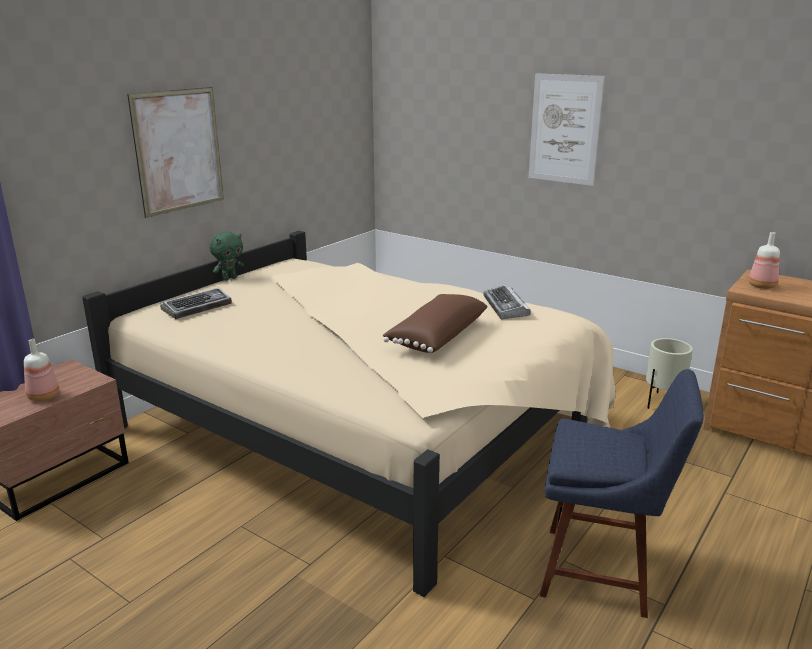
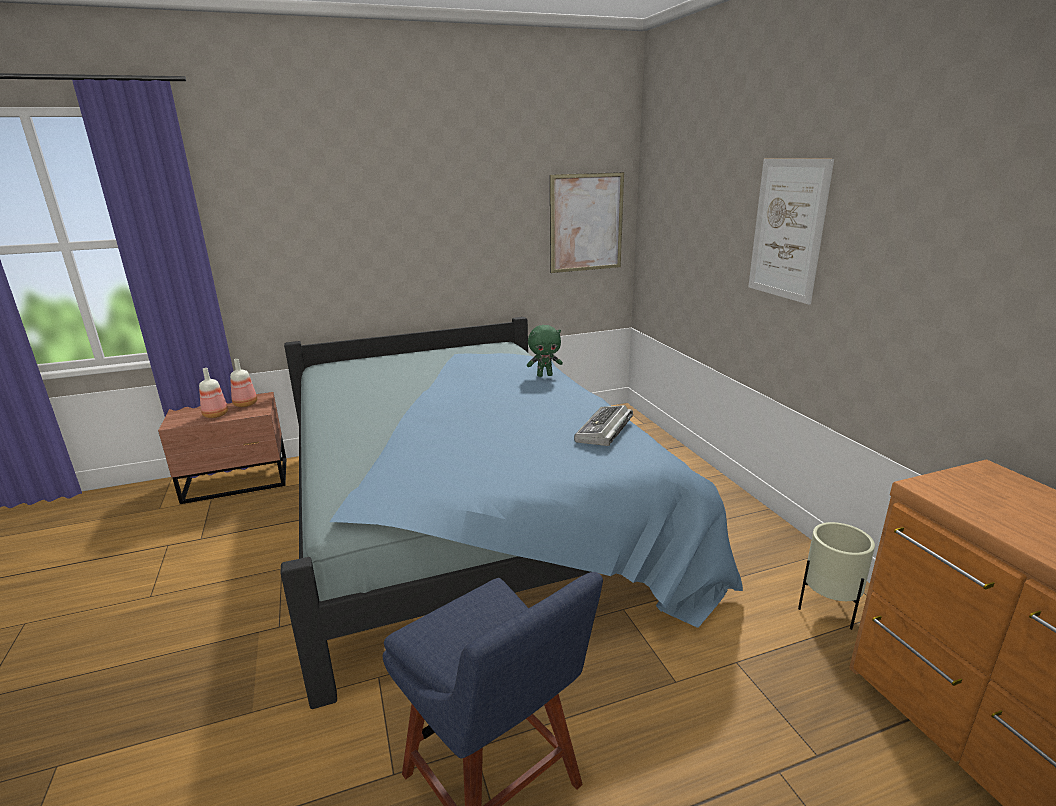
camera: 35 degrees right, 0 degrees up
beige bed [82,231,616,597] -> blue bed [281,317,743,709]
picture [127,87,224,218] -> picture moved to [550,172,624,273]
keyboard [160,287,232,319] -> none
green plush toy [209,232,244,281] -> green plush toy moved to [527,325,563,377]
brown pillow [382,294,488,353] -> none
bottle [749,232,780,289] -> bottle moved to [230,359,257,407]

